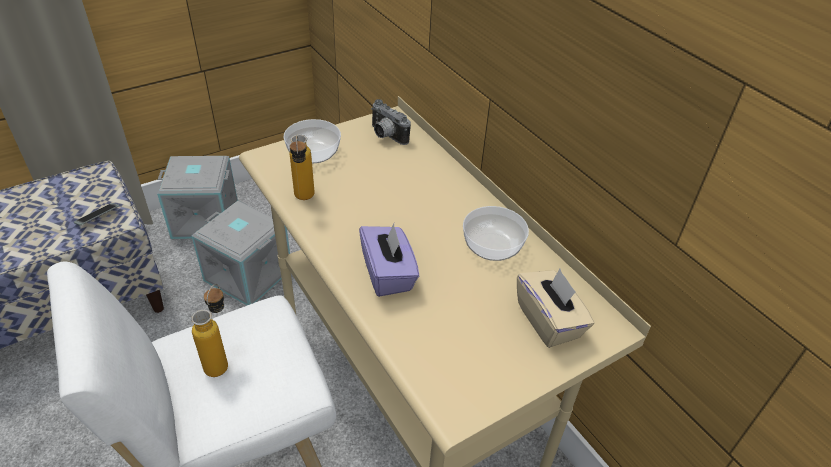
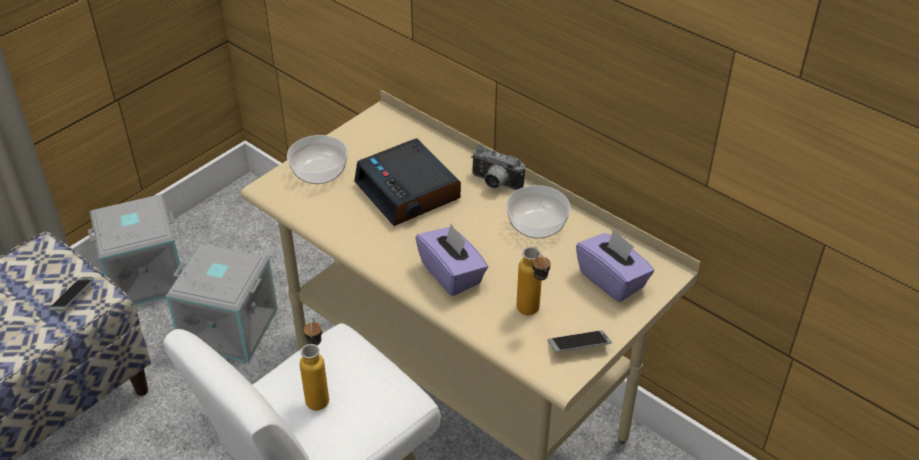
camera: 15 degrees left, 0 degrees up
bottle [290,135,315,200] -> bottle moved to [516,247,551,315]
camera [371,99,411,145] -> camera moved to [471,145,525,190]
beige tissue box [517,269,595,348] -> purple tissue box [576,229,654,302]
none -> alarm clock [354,139,461,226]
none -> phone [547,330,612,352]

